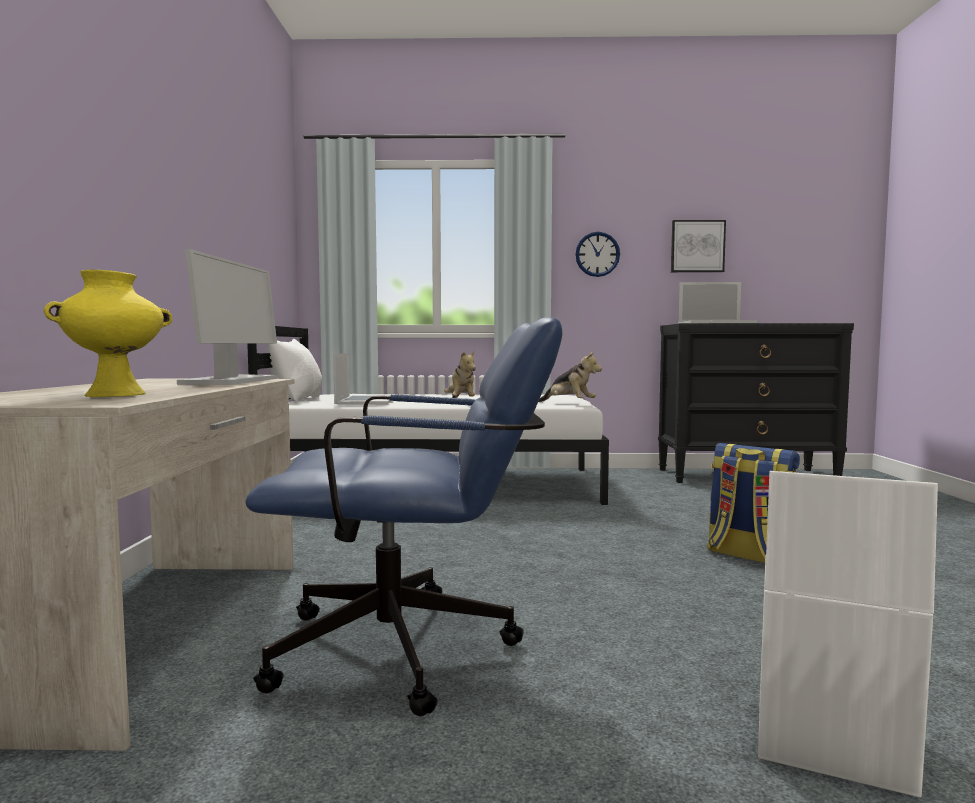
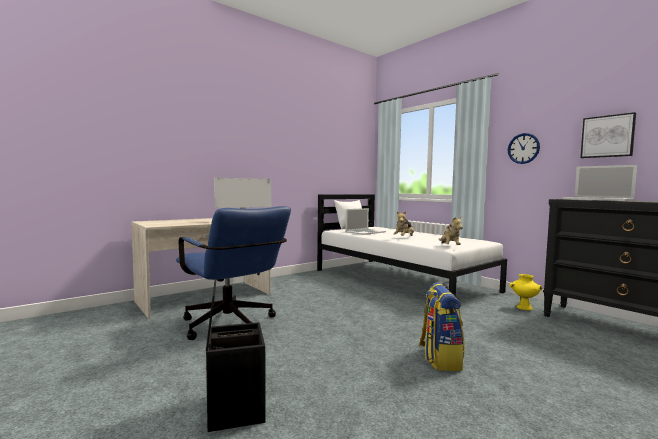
camera: 50 degrees right, 0 degrees up
yellow vase [44,269,172,397] -> yellow vase moved to [509,274,543,310]
white storage box [758,471,938,797] -> black storage box [206,279,266,432]

